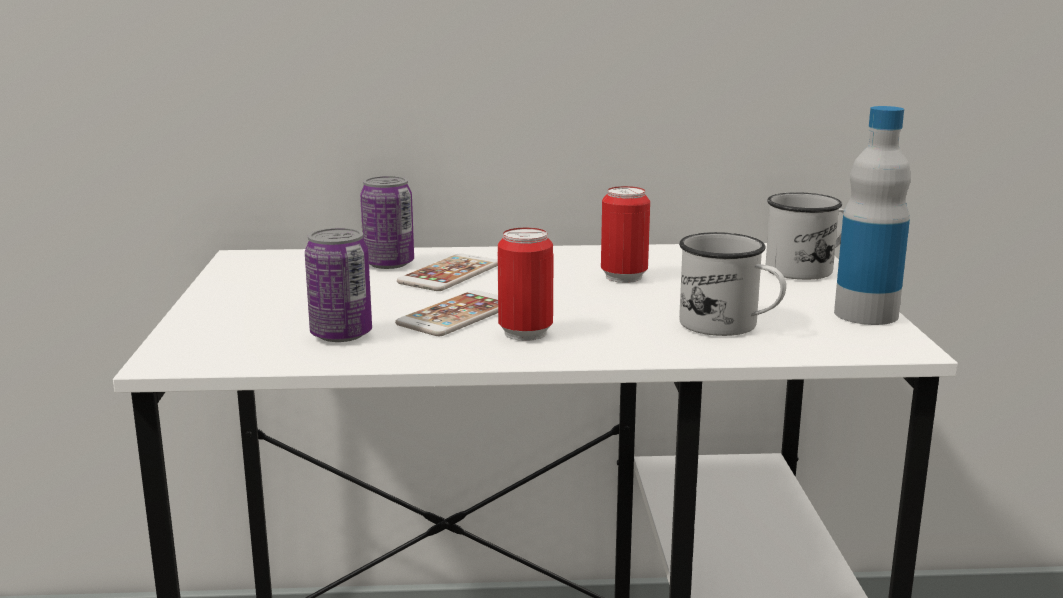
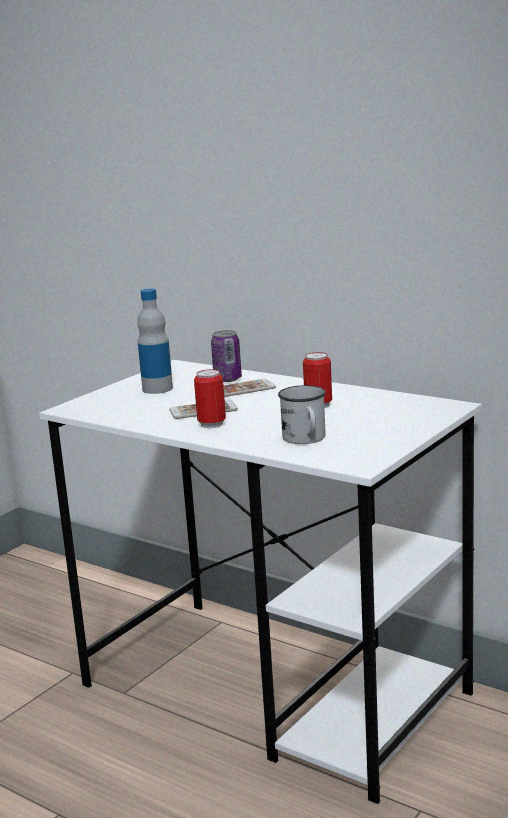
camera: 40 degrees right, 0 degrees up
can [305,228,372,342] -> none
white mug [766,192,844,280] -> none
bottle [834,106,911,325] -> bottle moved to [137,288,173,394]

